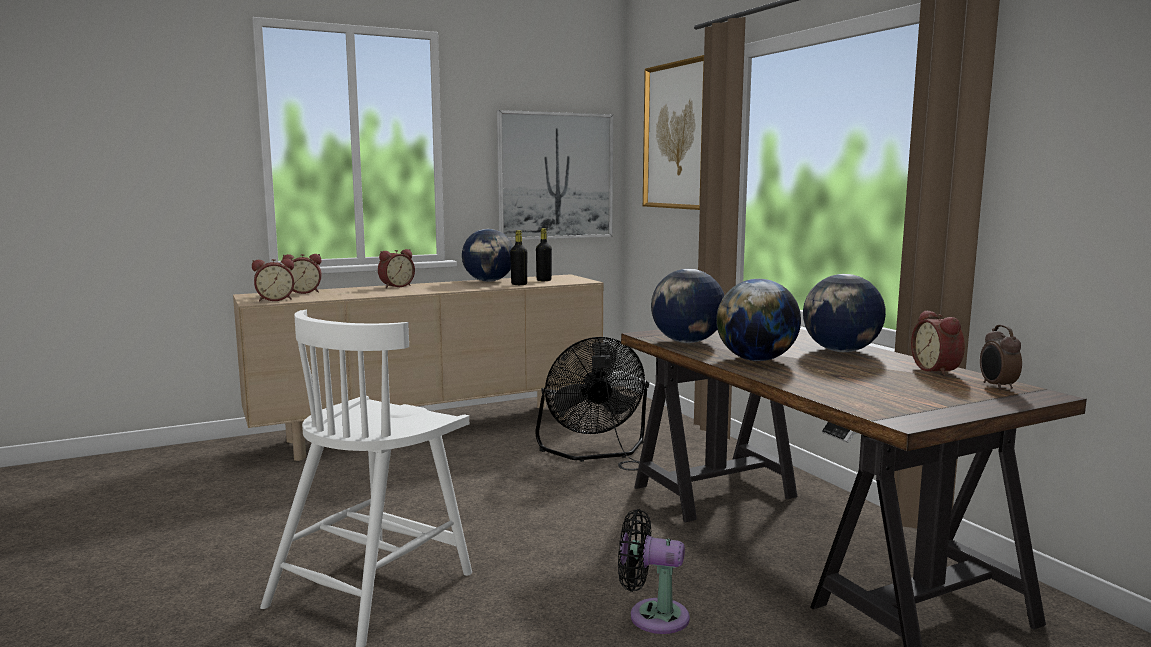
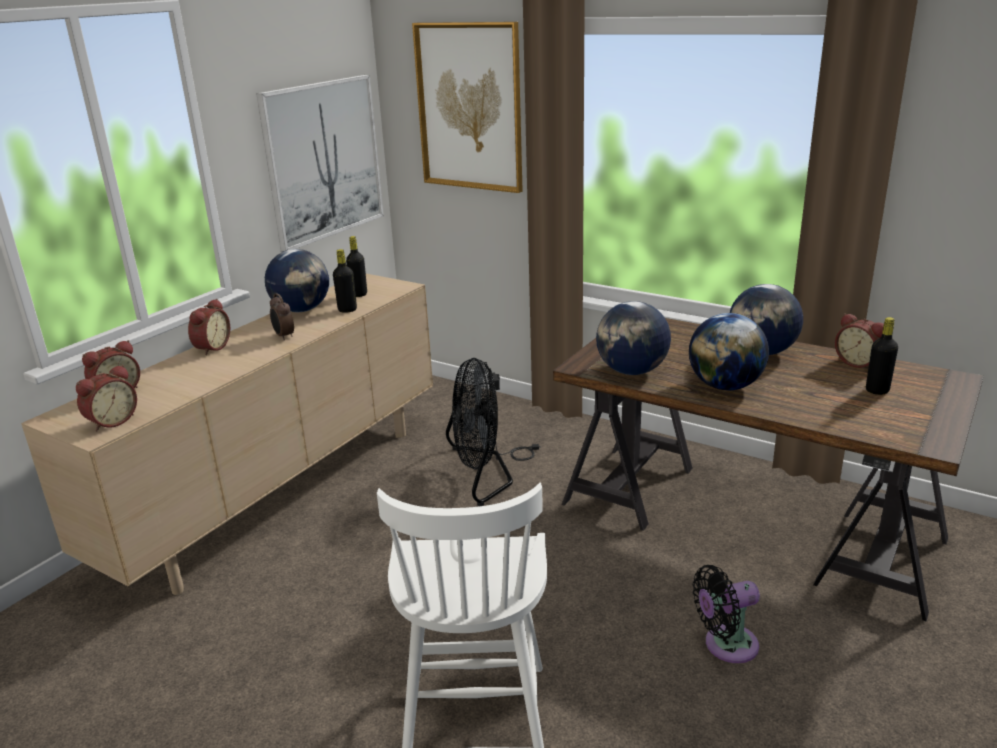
camera: 30 degrees left, 15 degrees up
black fan [535,337,649,471] -> black fan turned 60 degrees counterclockwise [446,358,541,506]
alarm clock [980,325,1022,390] -> alarm clock moved to [270,293,294,340]
none -> black bottle [866,317,898,395]

